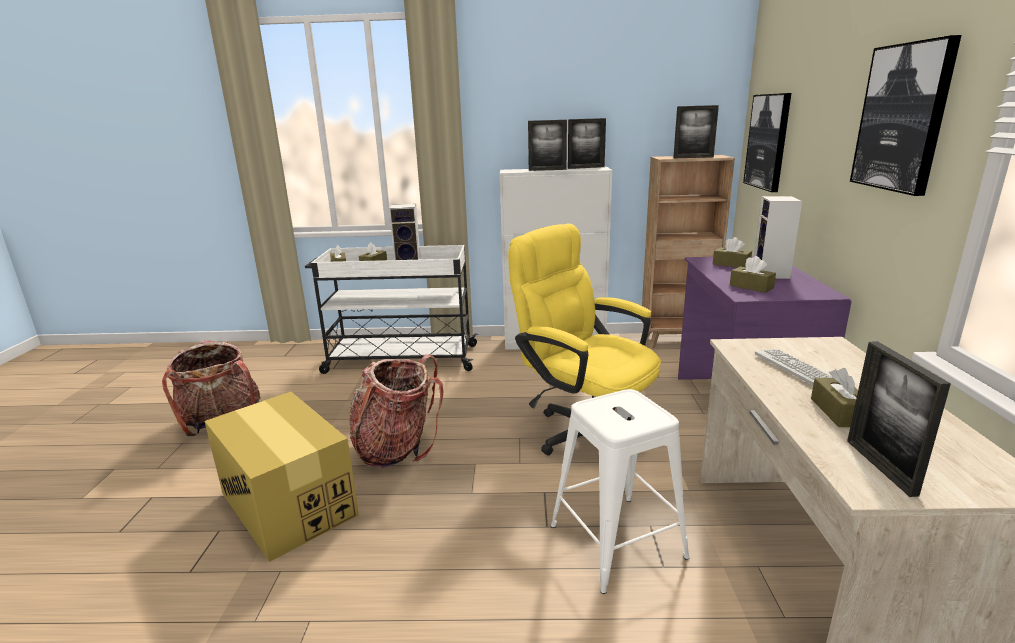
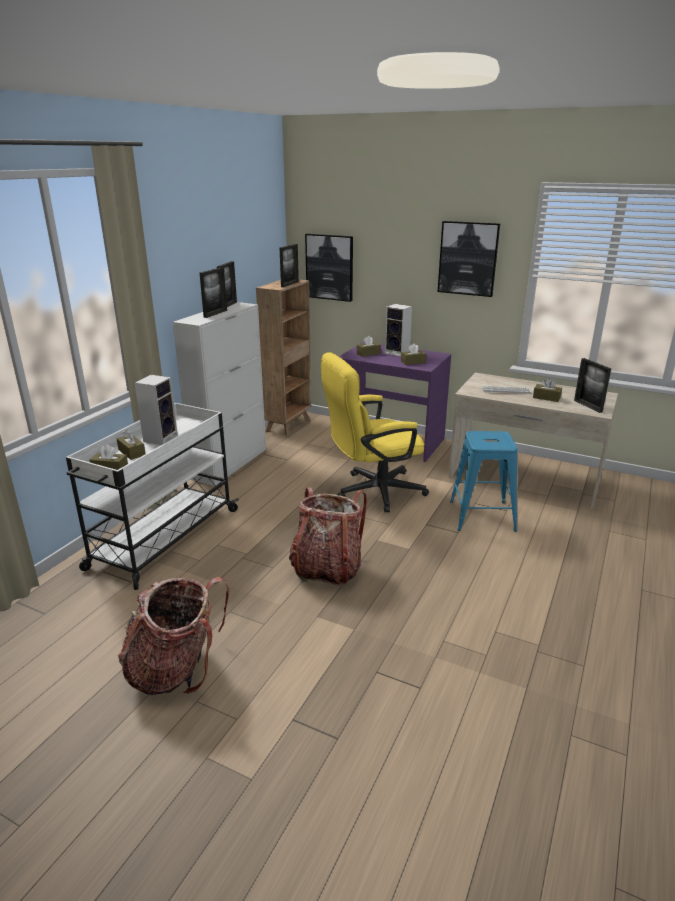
camera: 65 degrees left, 5 degrees up
cardboard box [205,392,359,562] -> none
white stool [551,389,690,594] -> blue stool [450,431,518,532]
picture frame [847,341,951,497] -> picture frame turned 45 degrees clockwise [574,358,611,413]

